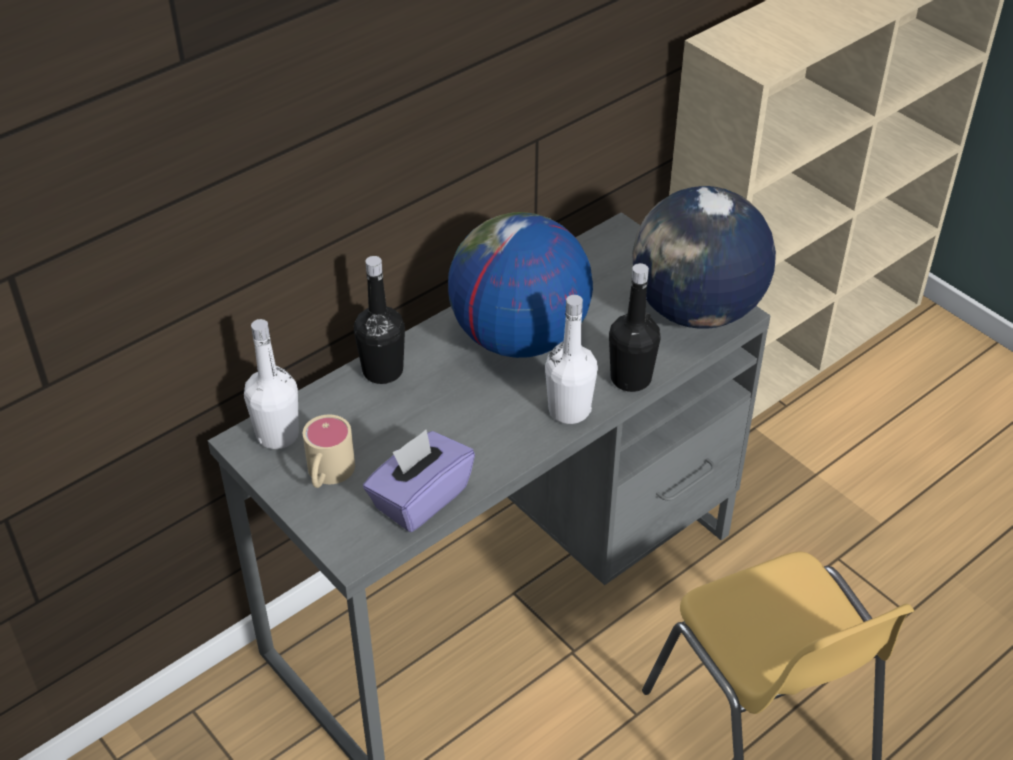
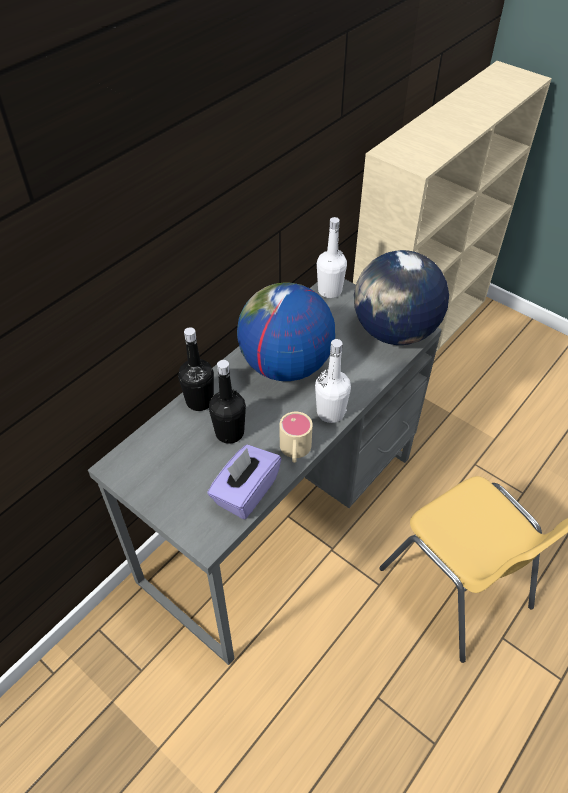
camera: 10 degrees left, 5 degrees up
white bottle [244,319,299,449] -> white bottle moved to [317,217,347,298]
beige mug [303,415,355,488] -> beige mug moved to [280,412,313,463]
black bottle [609,263,660,392] -> black bottle moved to [209,360,246,444]

